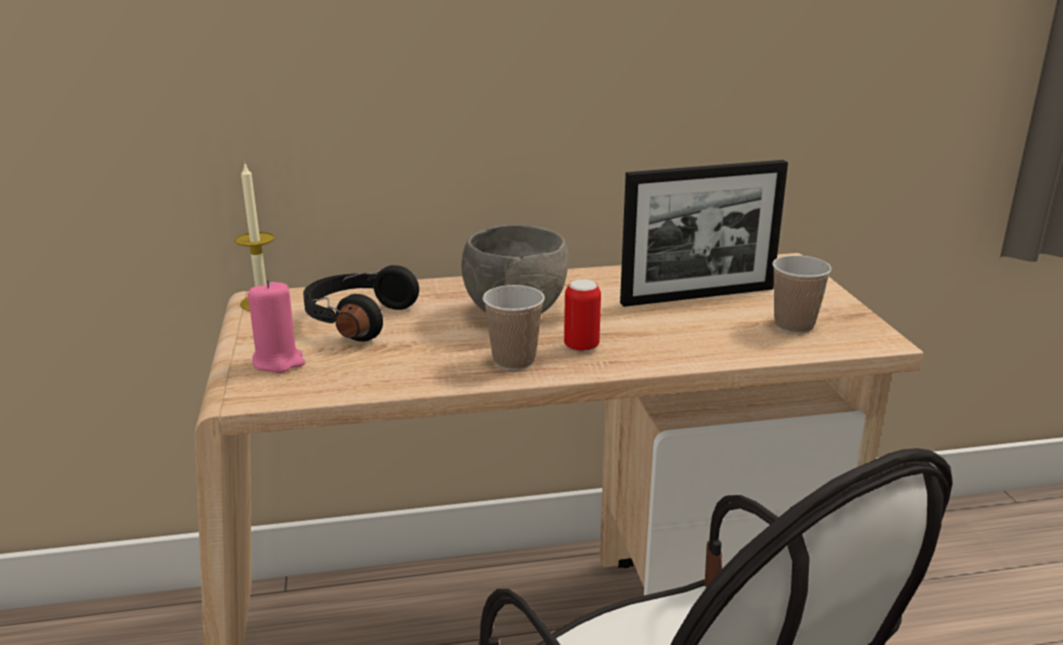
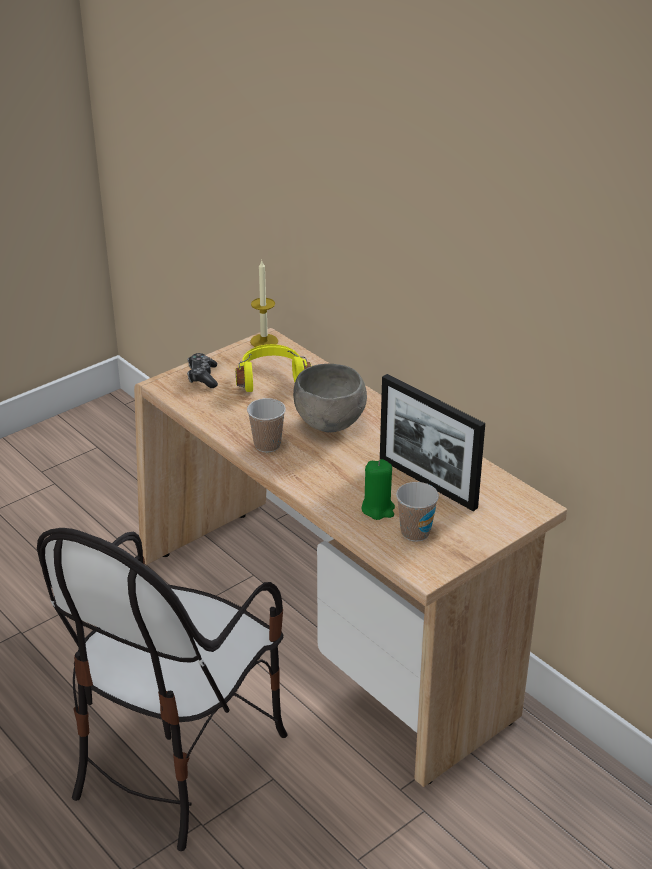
camera: 60 degrees right, 10 degrees up
pink candle [248,280,305,373] -> game controller [187,353,218,388]
black headphones [303,265,419,342] -> yellow headphones [235,344,311,392]
can [564,279,601,352] -> none
none -> green candle [362,459,395,520]

